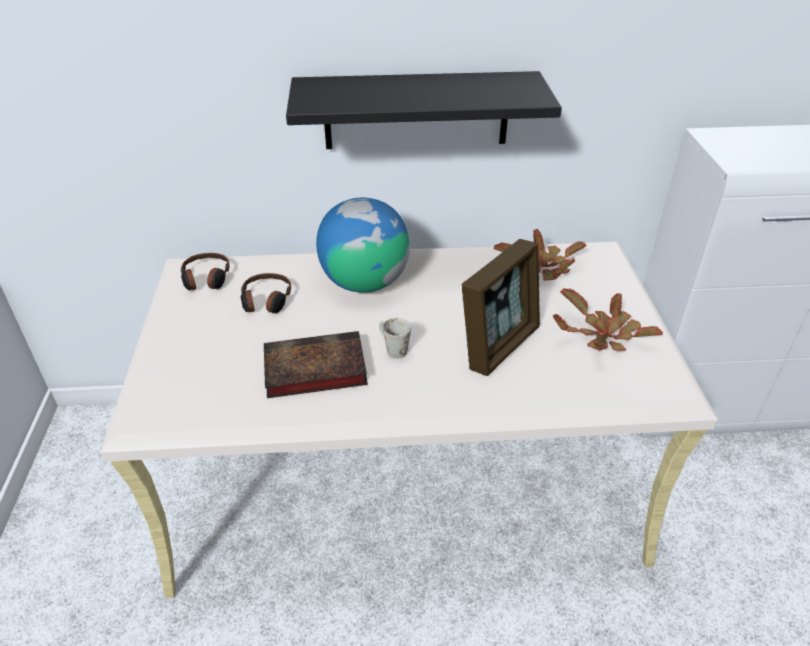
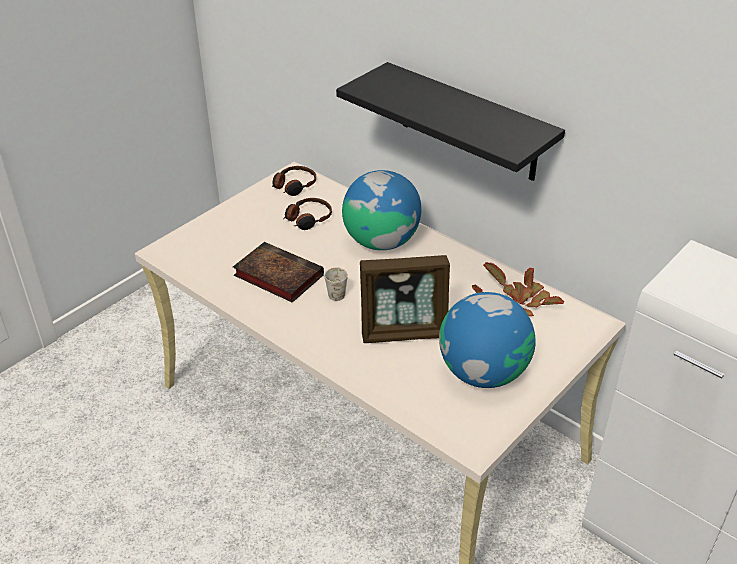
camera: 45 degrees right, 0 degrees up
potted plant [553,288,663,351] -> globe [439,292,536,388]

